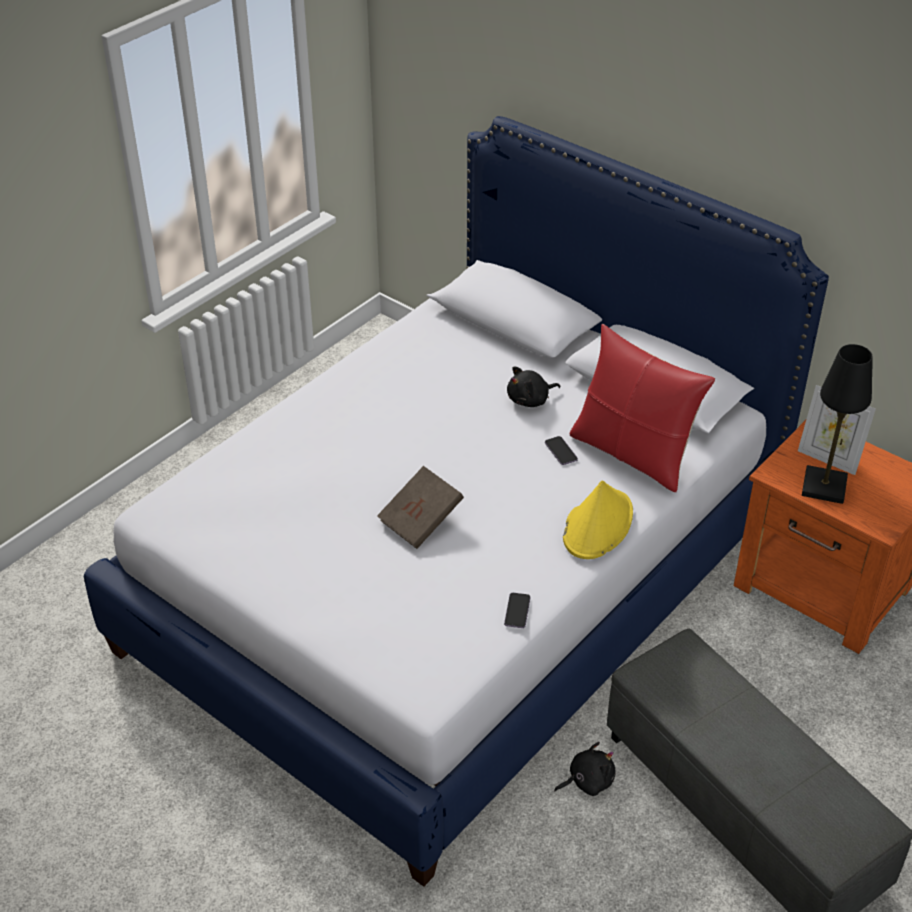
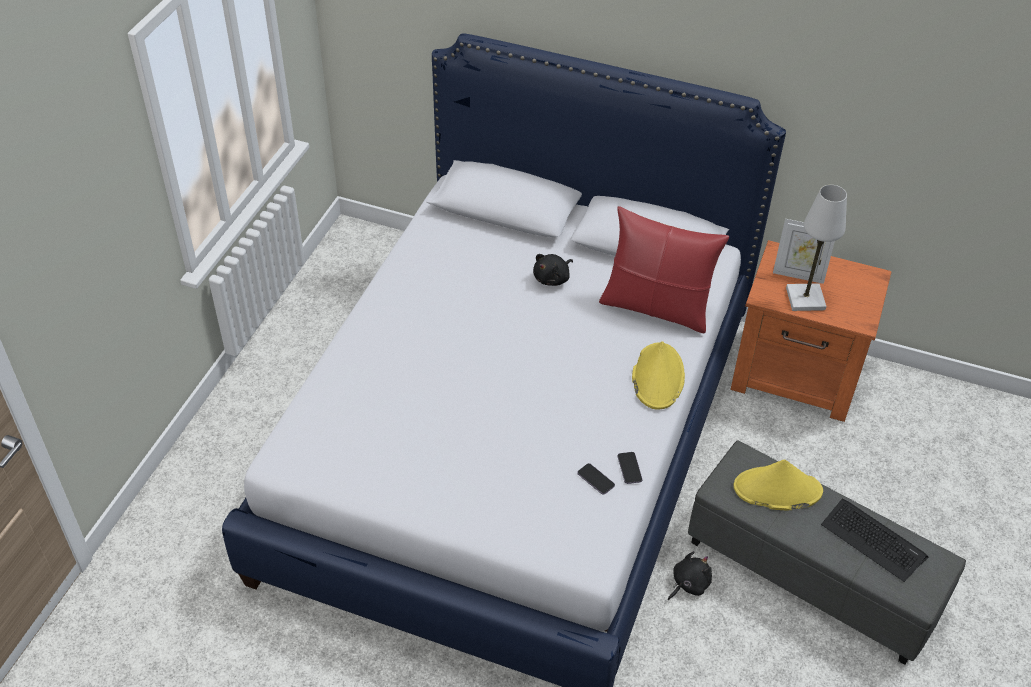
camera: 20 degrees left, 5 degrees up
brown book [377,466,464,549] -> none
phone [545,436,578,465] -> phone moved to [577,463,615,495]
black table lamp [802,344,873,504] -> white table lamp [786,185,847,311]
none -> yellow hat [733,460,823,510]
none -> keyboard [821,498,929,582]

